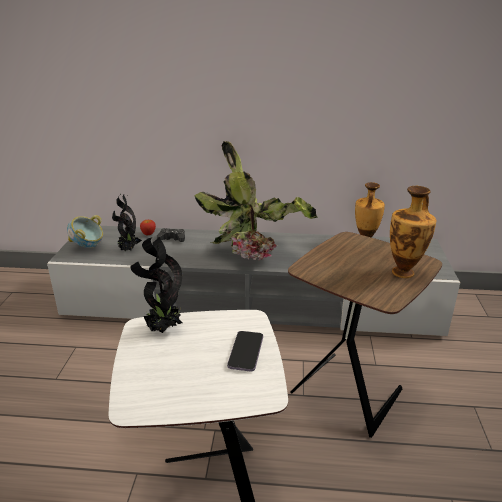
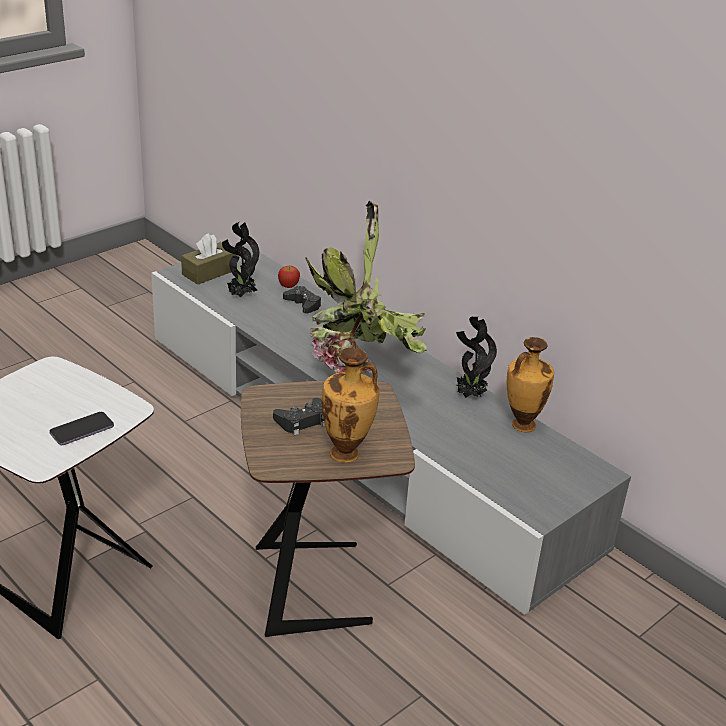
camera: 40 degrees right, 5 degrees up
bowl [67,215,103,248] -> brown tissue box [181,233,237,285]
potted plant [130,237,183,333] -> potted plant moved to [456,317,497,398]
none -> black game controller [273,398,325,436]

